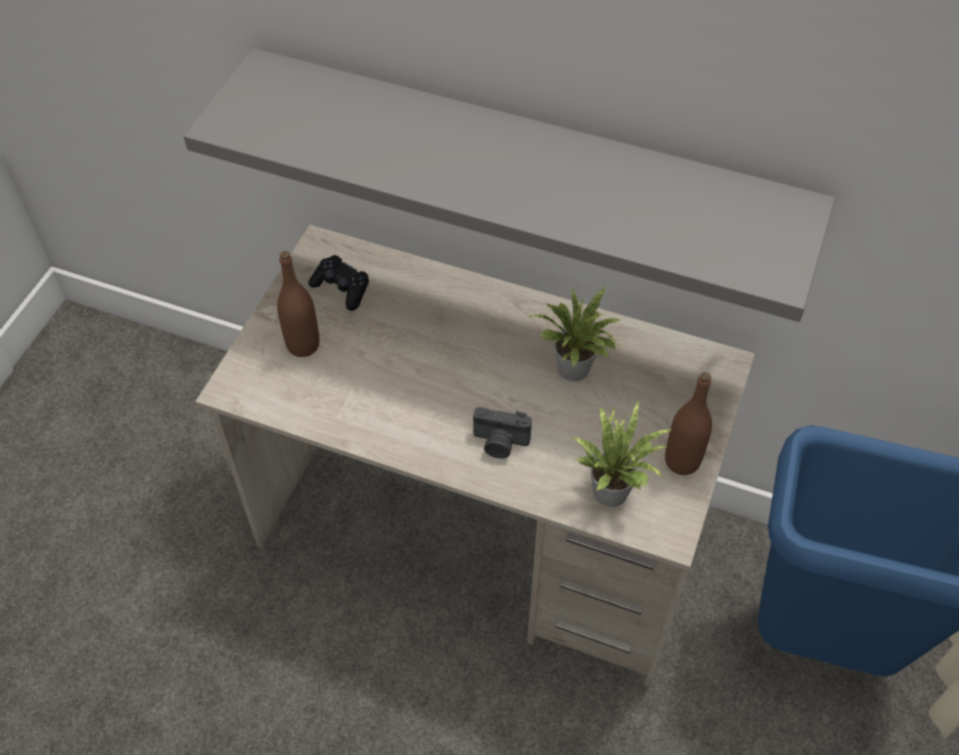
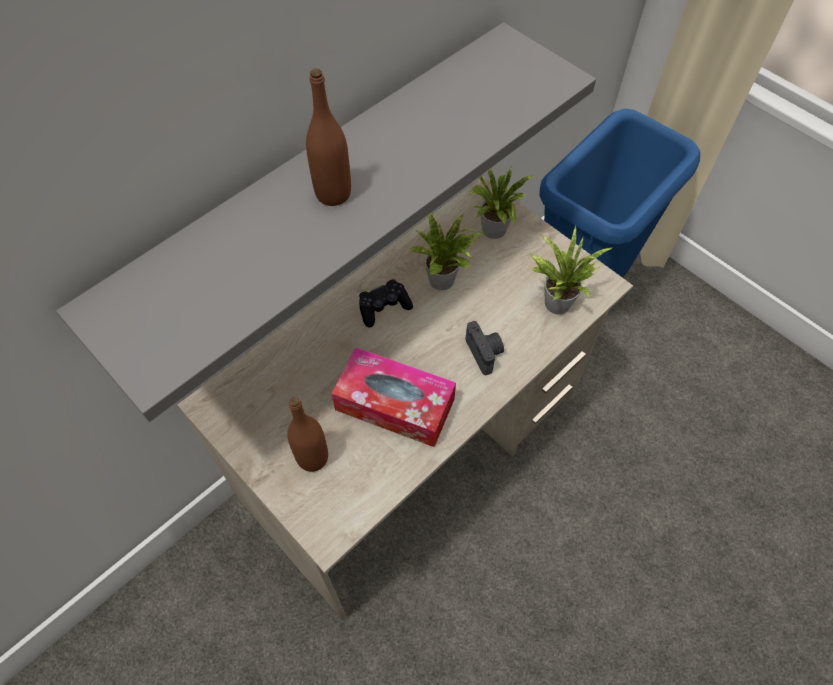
camera: 65 degrees left, 5 degrees up
black game controller [308,255,369,311] -> black game controller moved to [359,279,413,328]
camera [473,407,532,459] -> camera turned 60 degrees counterclockwise [465,321,504,375]
brown bottle [665,372,712,475] -> brown bottle moved to [306,69,351,206]
none -> tissue box [331,347,456,447]
none -> potted plant [468,165,534,239]

